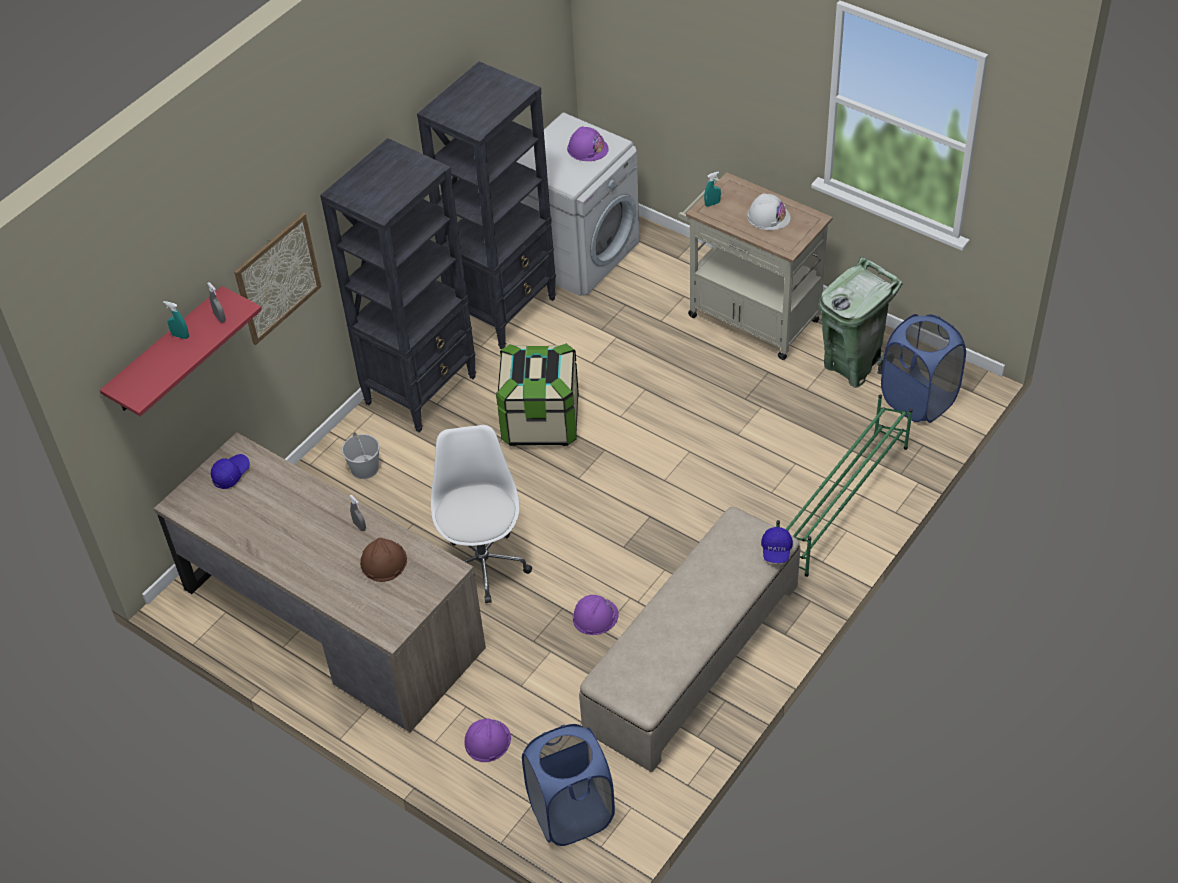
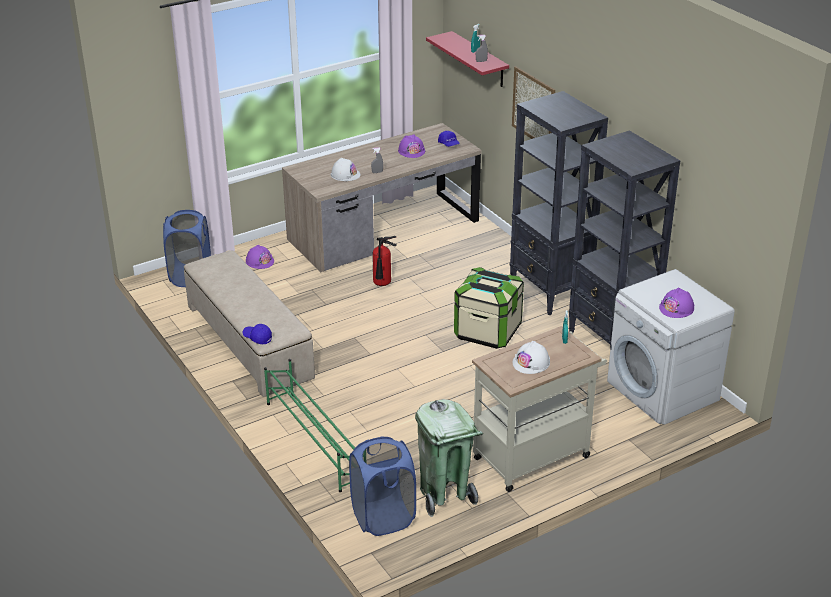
camera: 110 degrees right, 15 degrees down
white bucket [342,432,379,479] -> none
brown hard hat [360,538,407,582] -> white hard hat [330,158,361,181]
white office chair [431,425,532,603] -> fire extinguisher [372,236,397,286]
purple hard hat [573,595,619,635] -> purple hard hat moved to [398,134,425,158]

